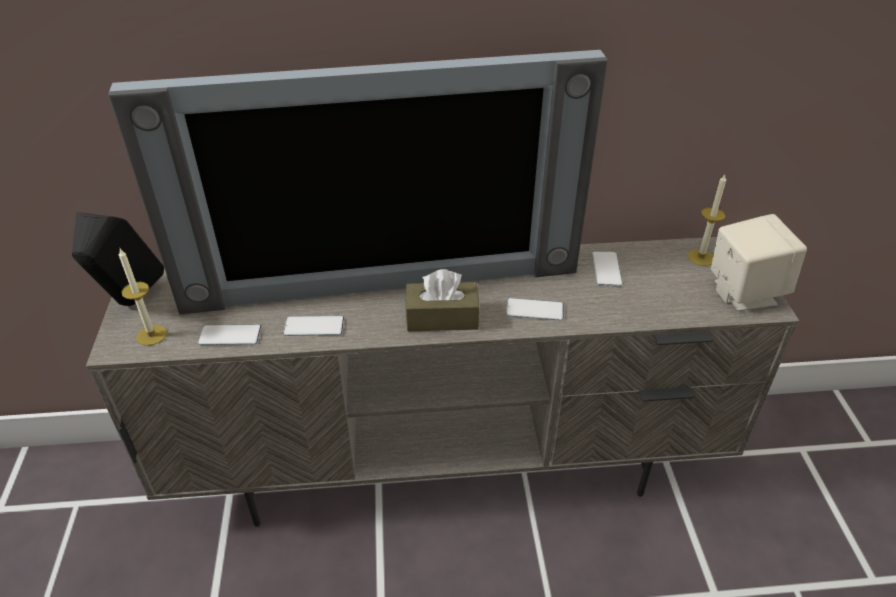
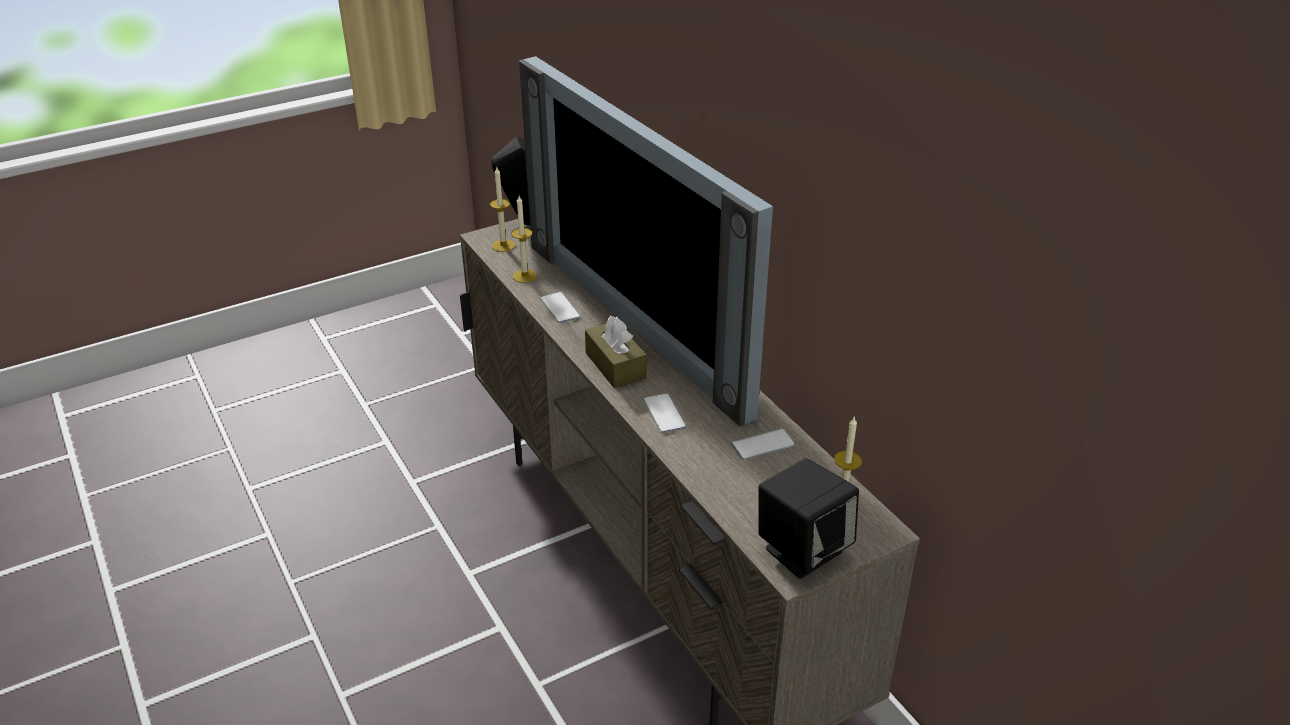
camera: 65 degrees right, 5 degrees down
phone [198,324,262,345] -> candle [511,196,537,283]
beige speaker [711,214,807,311] -> black speaker [758,458,859,579]

